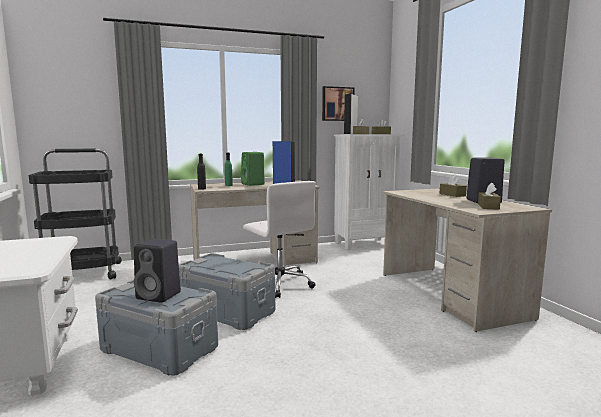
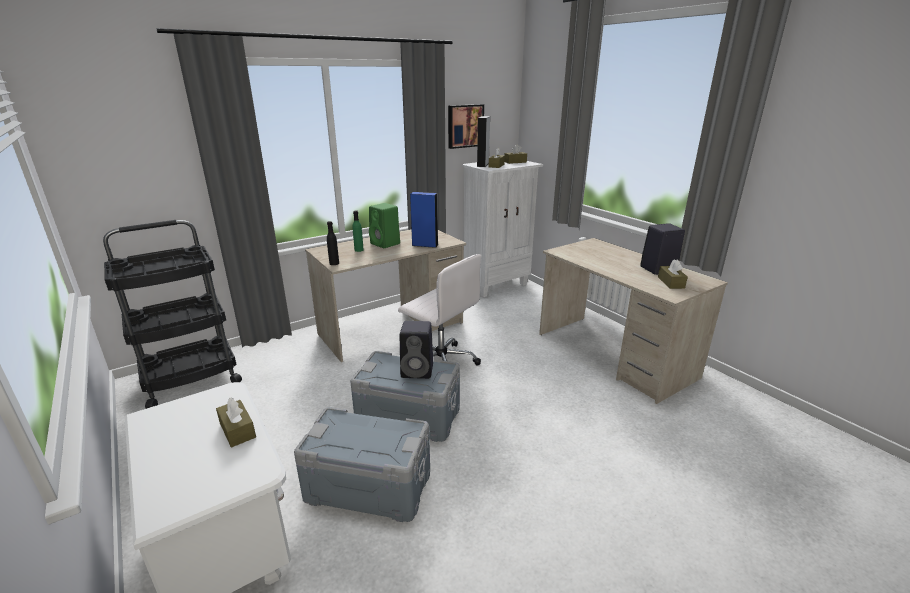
camera: 15 degrees left, 15 degrees up
black speaker [134,239,181,303] -> black speaker moved to [400,321,433,379]
brown tissue box [439,174,467,197] -> brown tissue box moved to [216,398,256,448]

